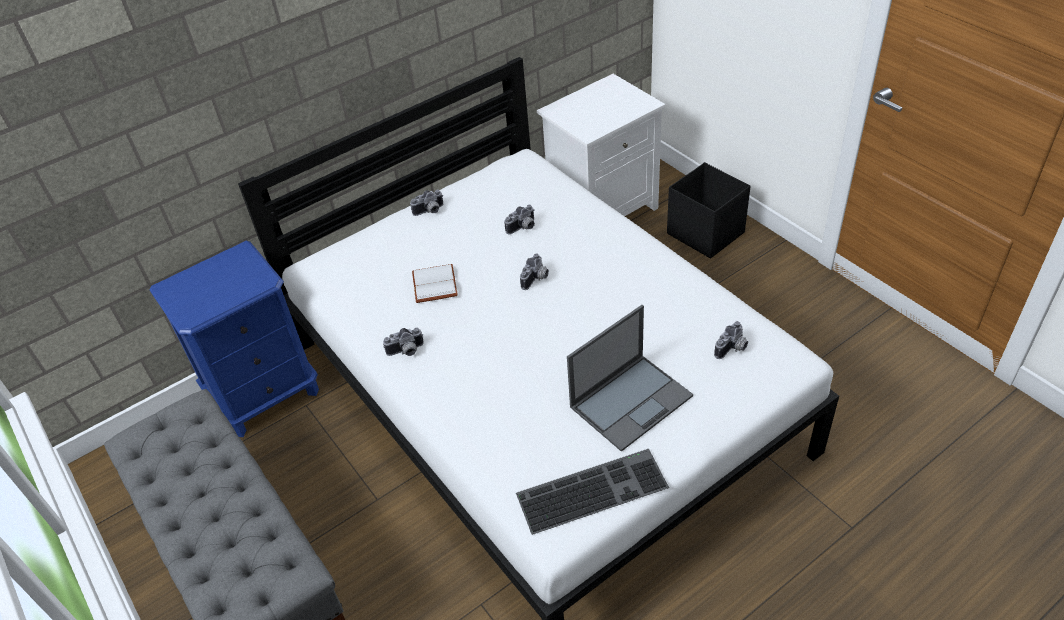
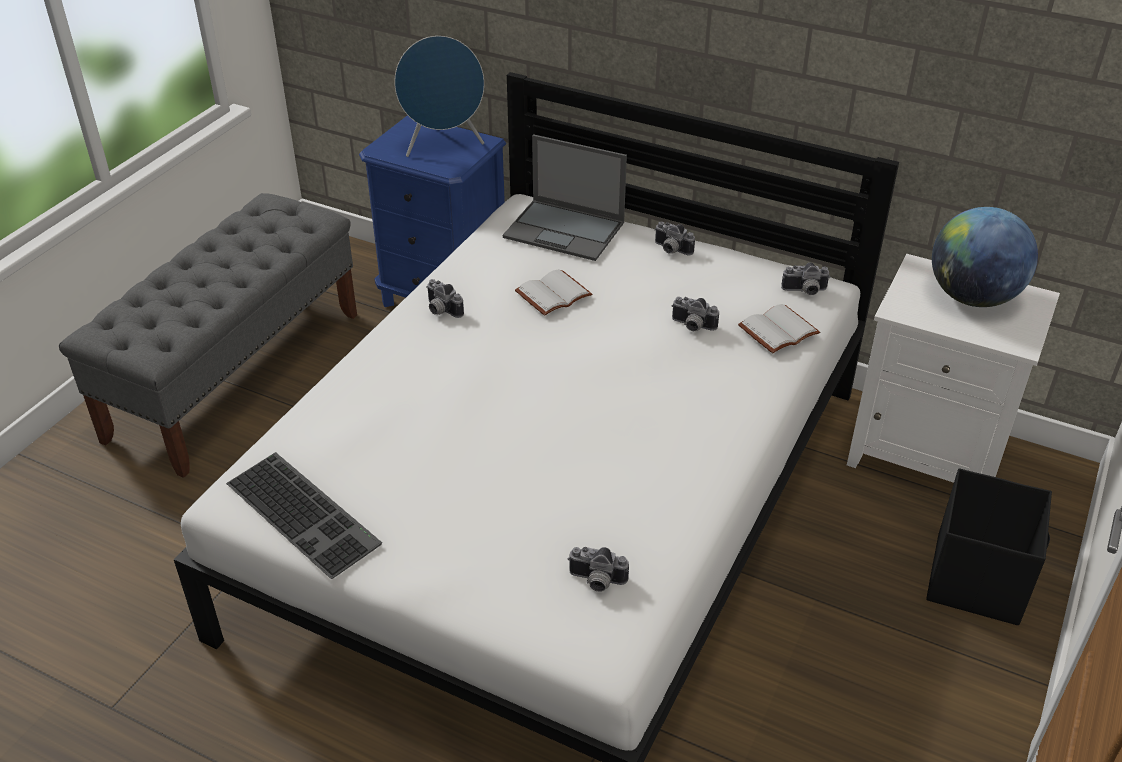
camera: 60 degrees right, 5 degrees down
camera [520,254,549,290] -> camera moved to [781,262,830,295]
laptop [567,305,693,452] -> laptop moved to [503,134,627,261]
none -> blue speaker [394,36,484,157]
none -> white book [738,304,820,353]
none -> globe [932,207,1038,307]

